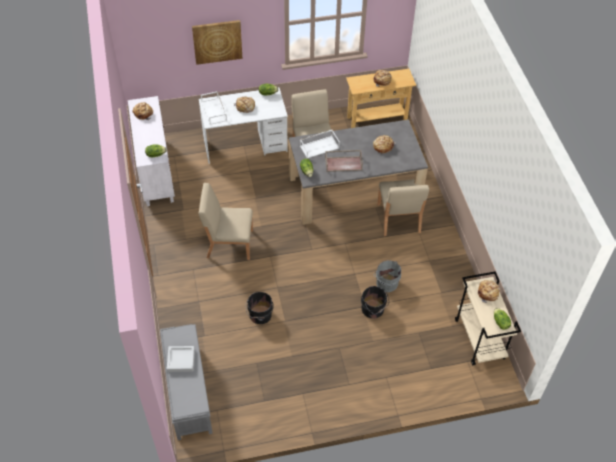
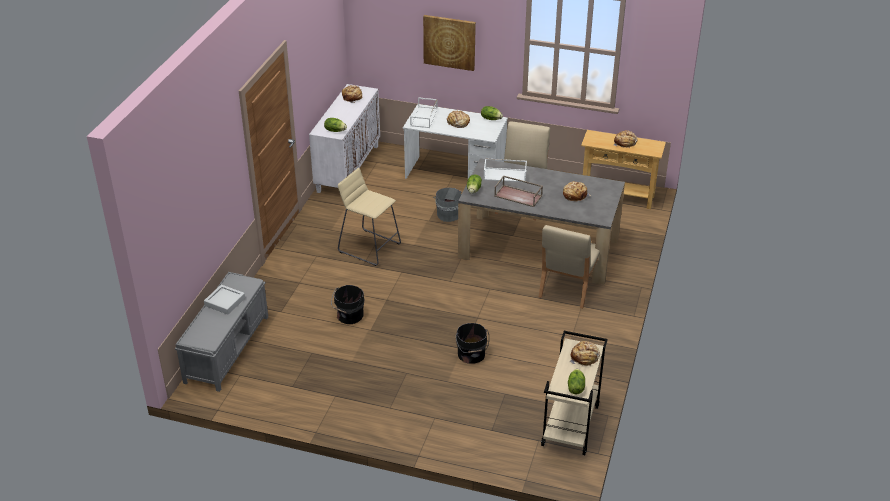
camera: 30 degrees right, 15 degrees down
beige chair [199,183,253,260] -> beige stool [338,168,401,266]
grey bucket [374,260,401,292] -> grey bucket moved to [435,188,462,222]

